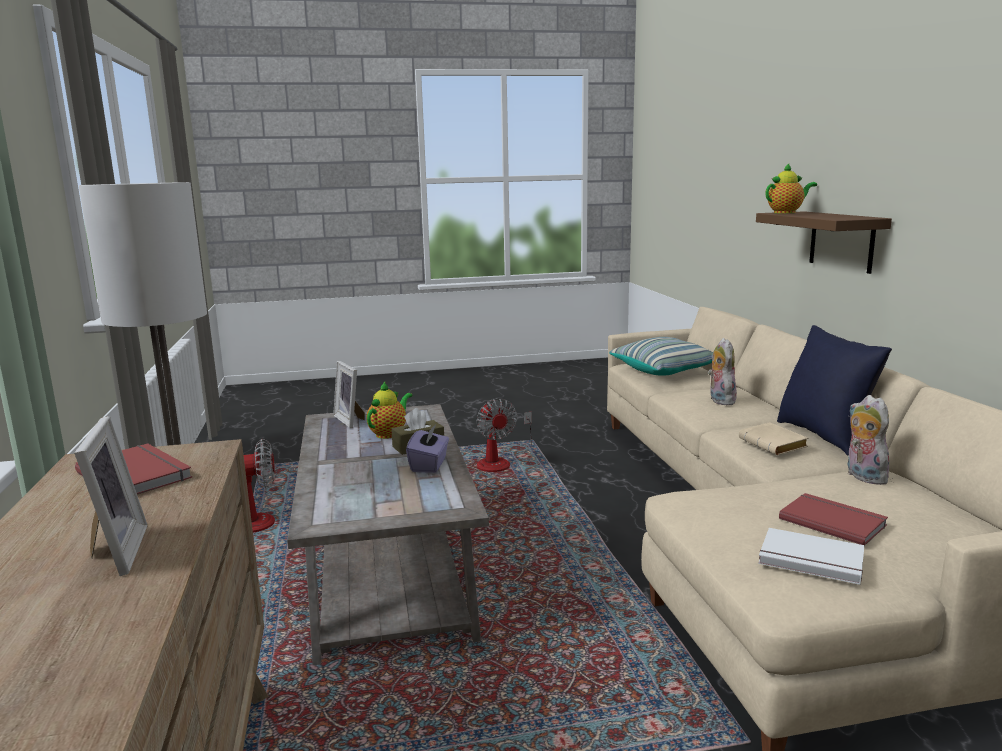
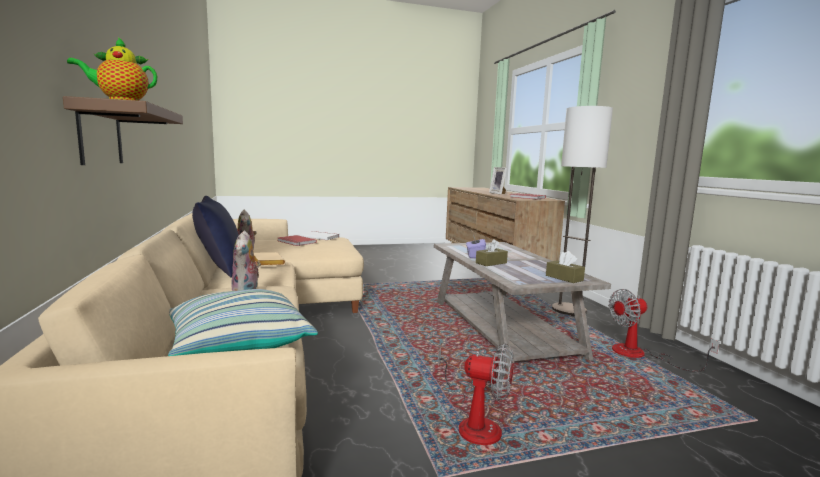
camera: 175 degrees right, 5 degrees down
picture frame [333,361,365,428] -> brown tissue box [546,251,585,283]
teapot [367,382,413,439] -> none
fan [476,398,532,472] -> fan turned 135 degrees clockwise [438,344,514,445]

